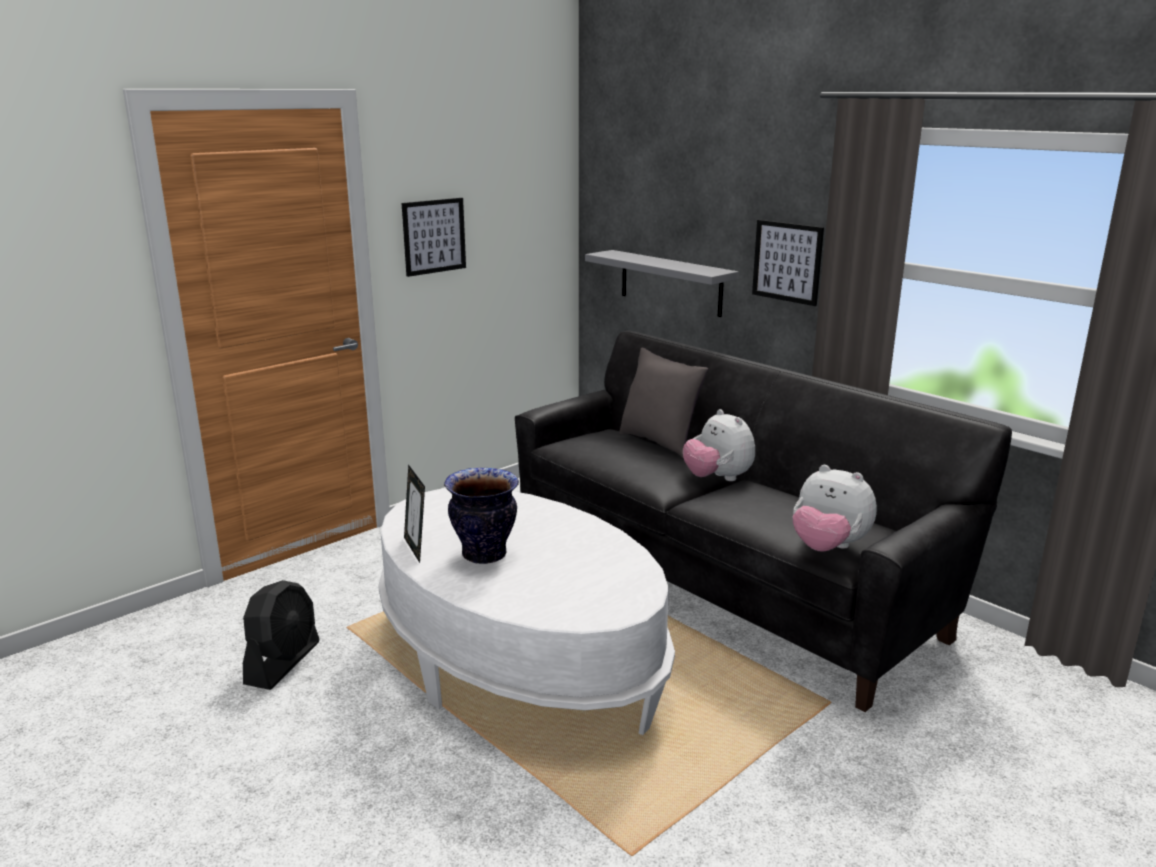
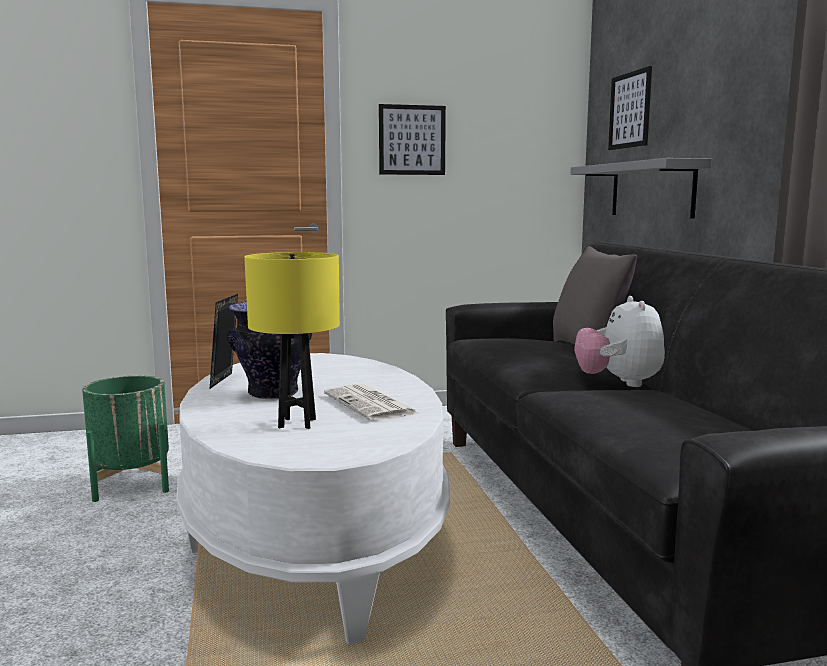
camera: 30 degrees right, 10 degrees down
black fan [243,580,320,690] -> green planter [82,376,169,502]
picture [752,220,824,306] -> picture moved to [608,66,652,150]
plush toy [793,465,877,552] -> none
none -> yellow table lamp [244,252,340,429]
none -> newspaper [324,384,418,421]

